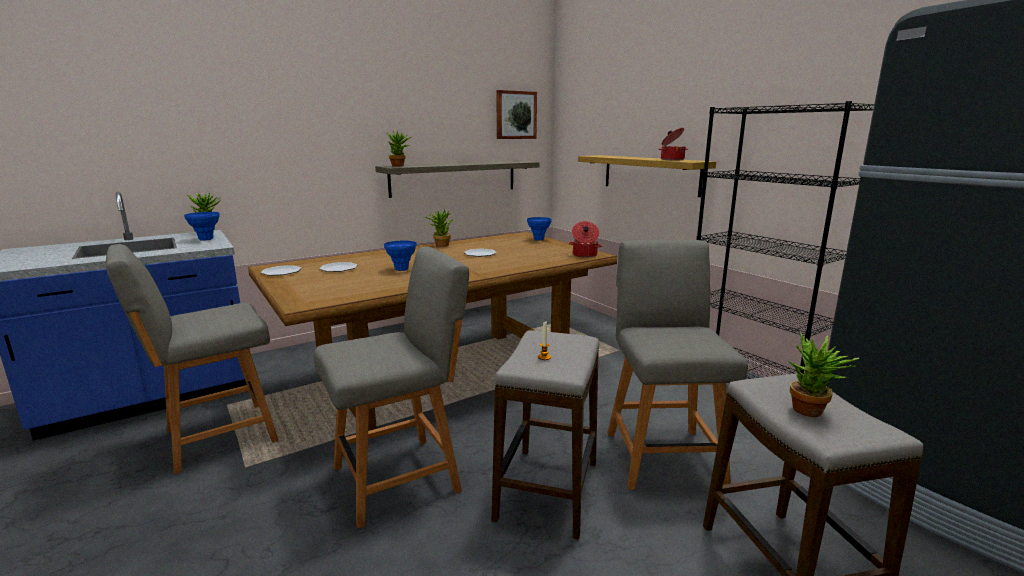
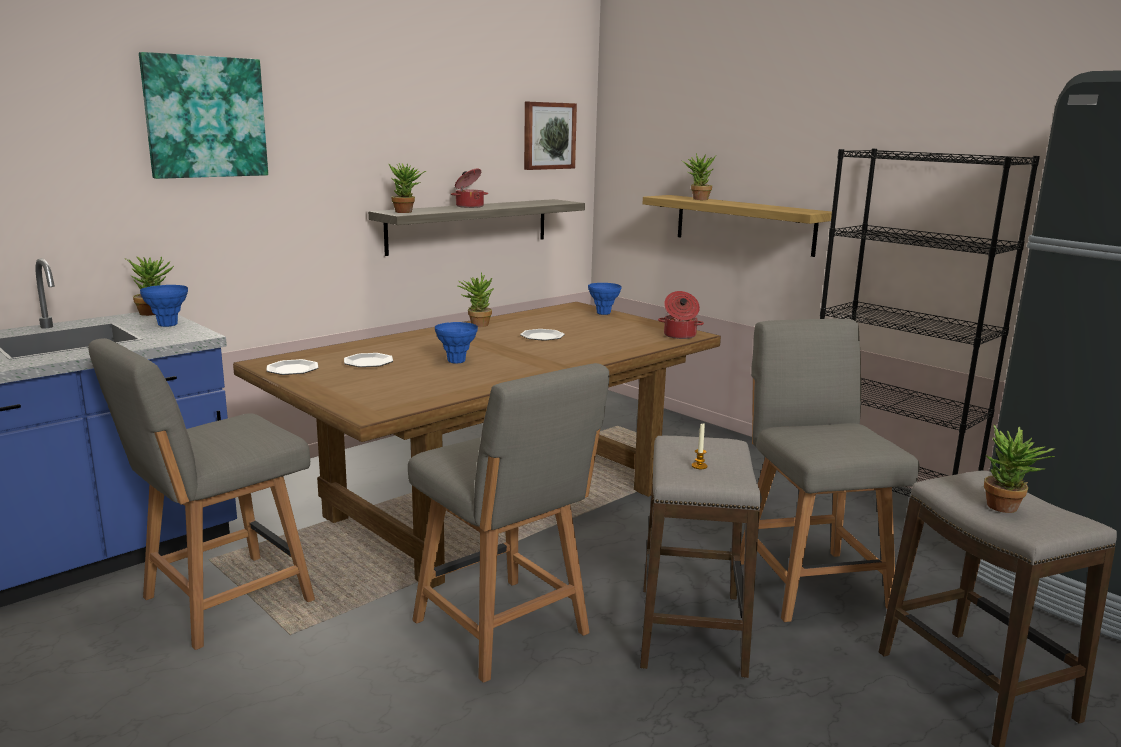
camera: 10 degrees left, 0 degrees up
grey chair [314,247,469,529] -> grey chair turned 90 degrees clockwise [408,363,609,683]
cooking pot [659,128,688,160] -> cooking pot moved to [451,168,488,208]
none -> picture [139,52,268,179]
none -> potted plant [681,153,716,200]

